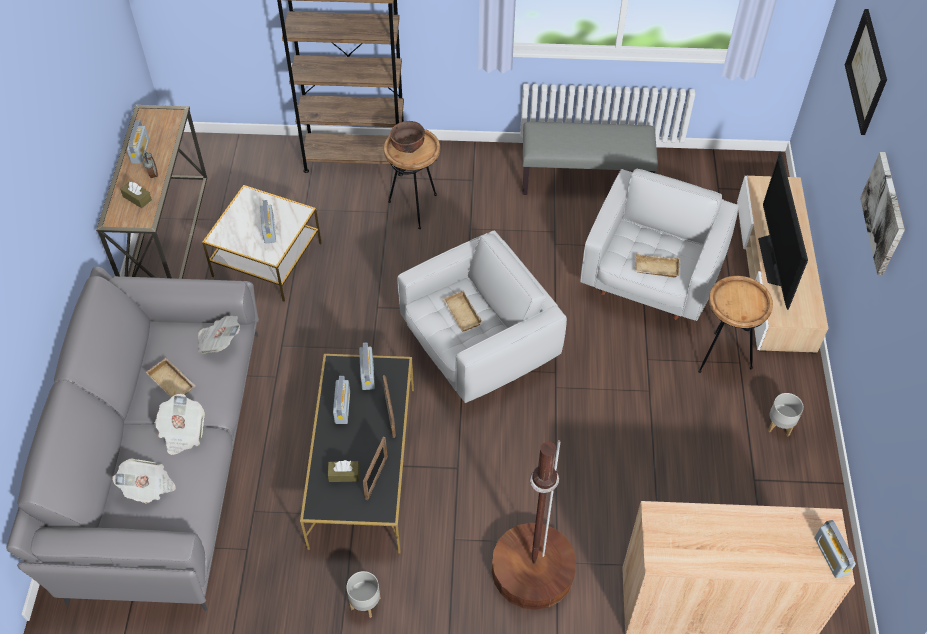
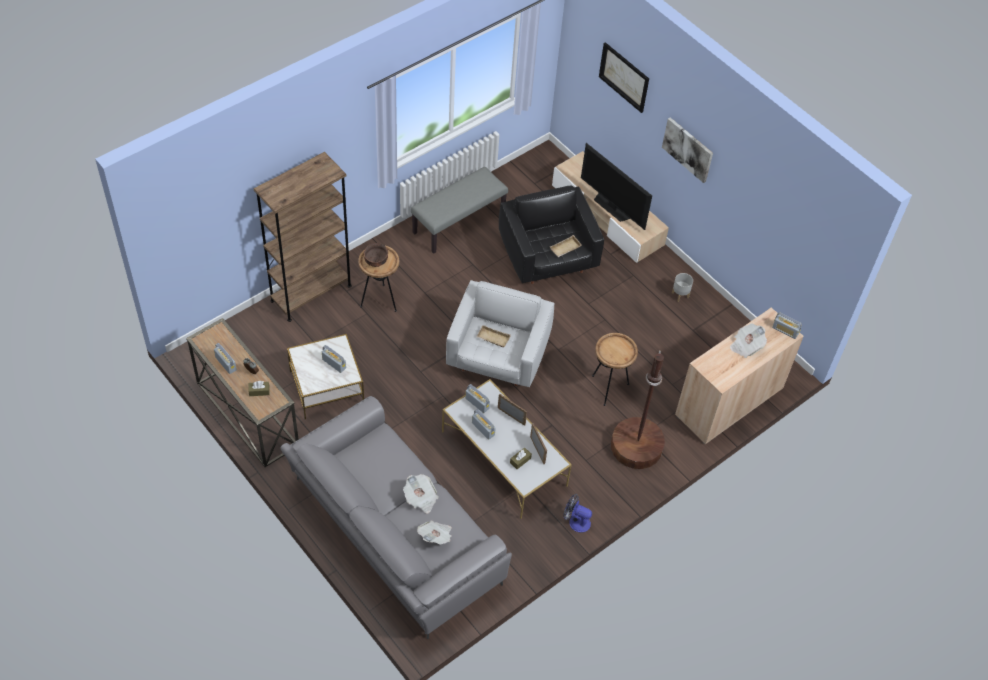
camera: 45 degrees left, 0 degrees up
beige tray [146,358,196,397] -> none
newspaper [198,316,240,353] -> newspaper moved to [730,323,767,358]
black coffee table [300,354,414,554] -> white coffee table [442,379,572,519]
grey planter [346,571,381,618] -> fan [563,493,592,533]
white armchair [580,169,739,321] -> black armchair [499,185,604,284]
brown side table [698,276,773,373] -> brown side table moved to [592,333,638,406]

